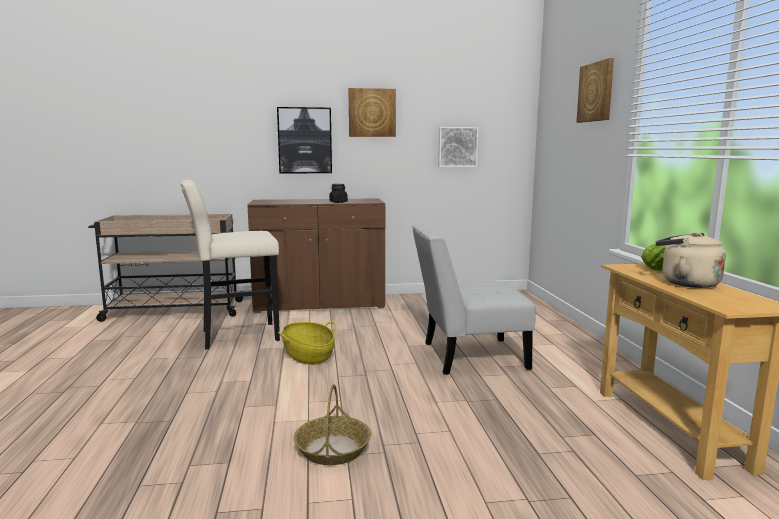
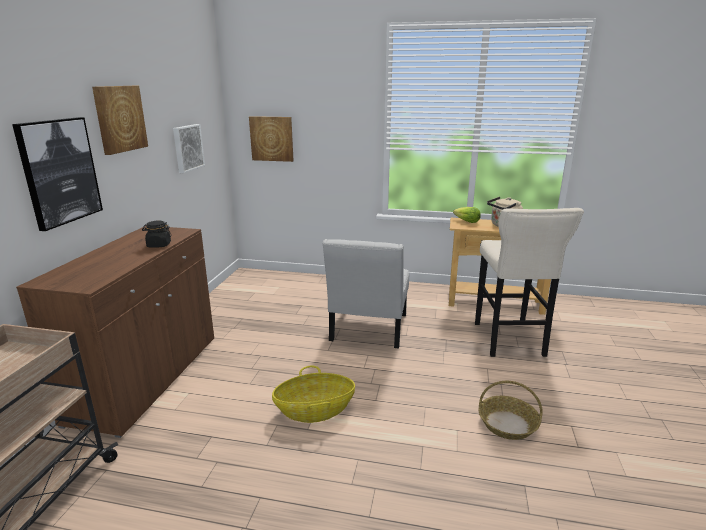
camera: 70 degrees left, 10 degrees up
beige stool [181,180,280,350] -> beige stool moved to [475,208,584,357]
picture [576,58,614,123] -> picture moved to [249,116,294,162]

